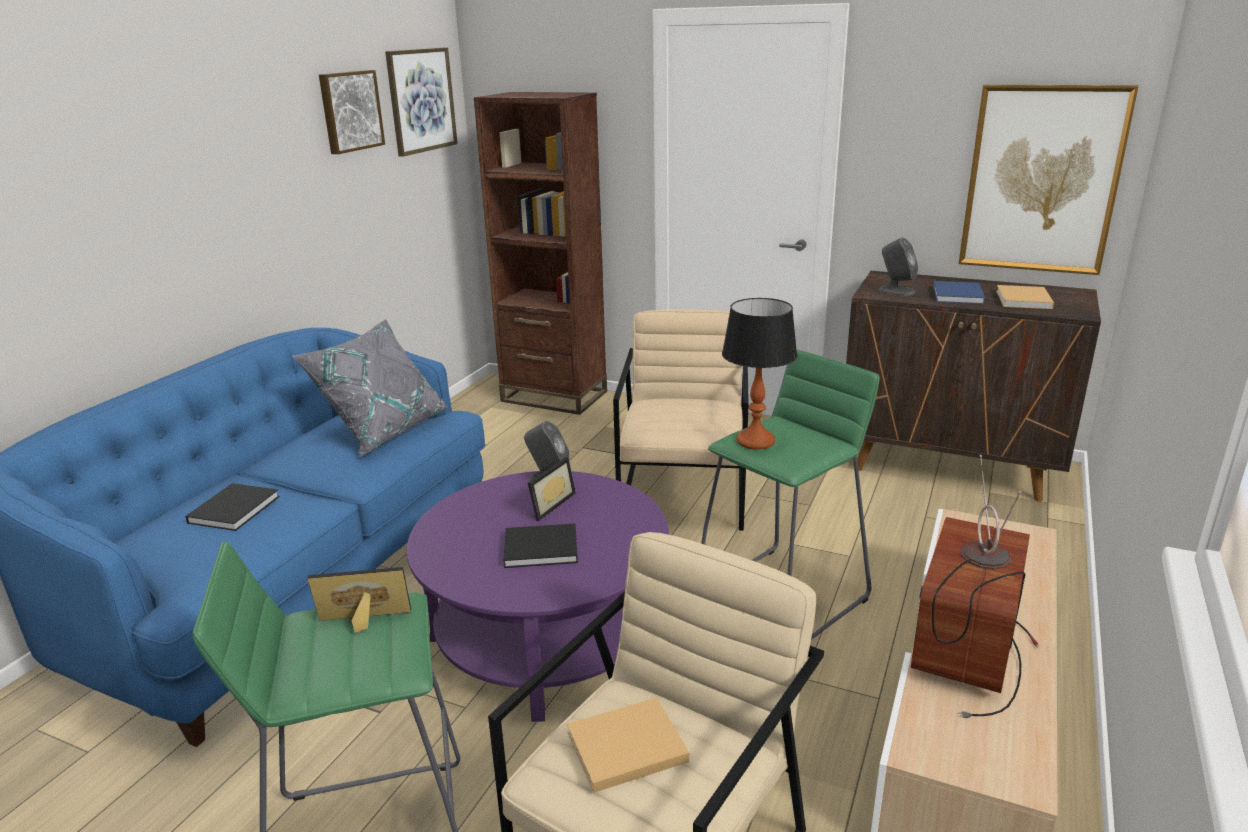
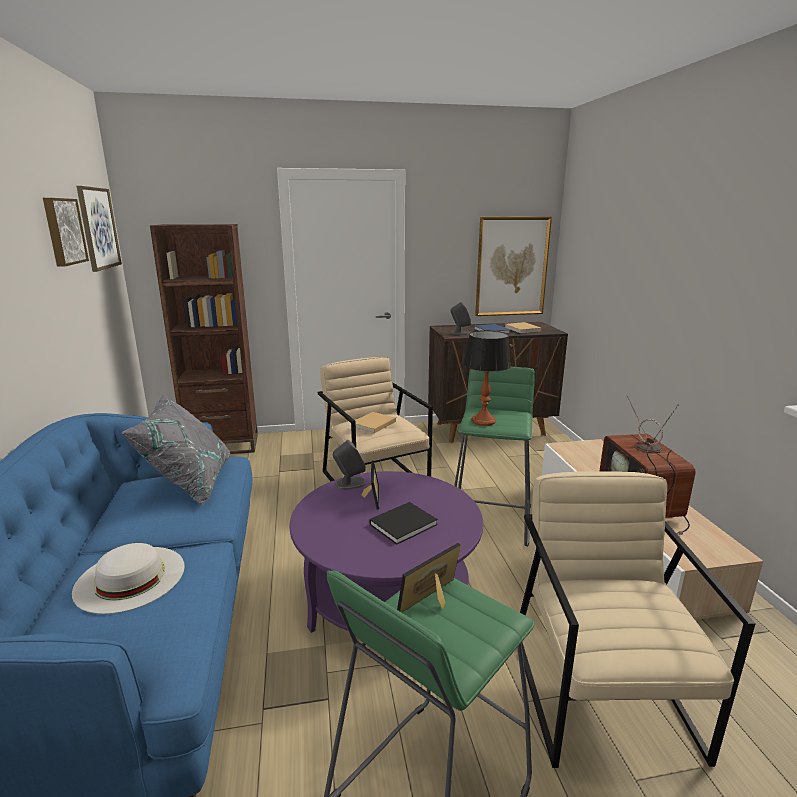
camera: 35 degrees left, 5 degrees down
black book [185,483,280,531] -> white hat [72,543,185,614]
beige book [567,698,689,793] -> beige book moved to [355,412,396,433]

